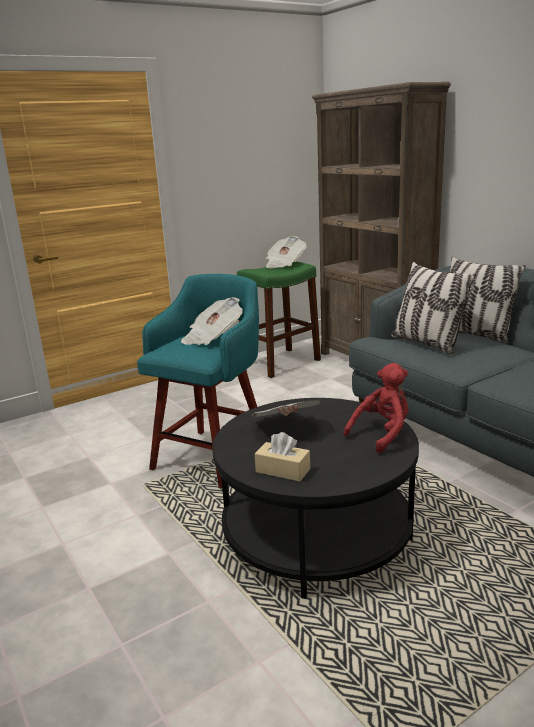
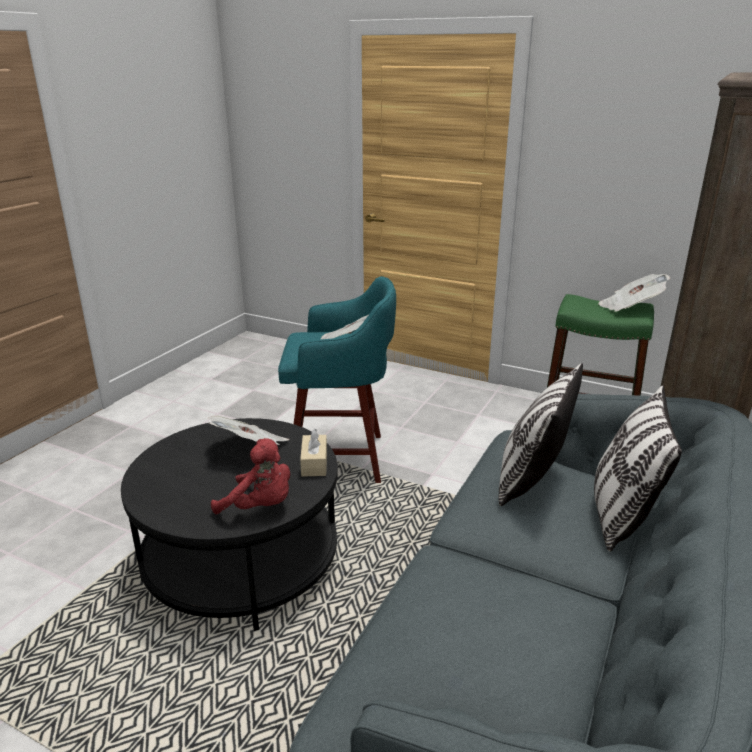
camera: 60 degrees right, 5 degrees up
beige tissue box [255,432,310,482] -> beige tissue box moved to [300,428,327,477]

